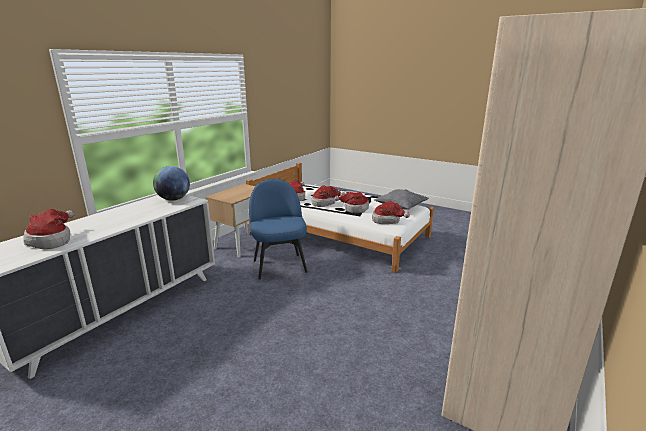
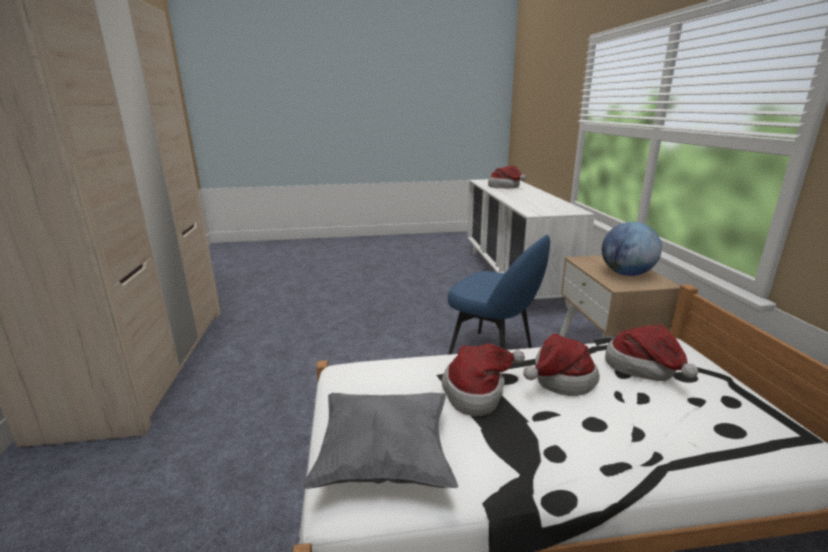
camera: 140 degrees right, 0 degrees up
globe [153,166,190,201] -> globe moved to [602,222,662,276]
hat [372,201,410,224] -> none

